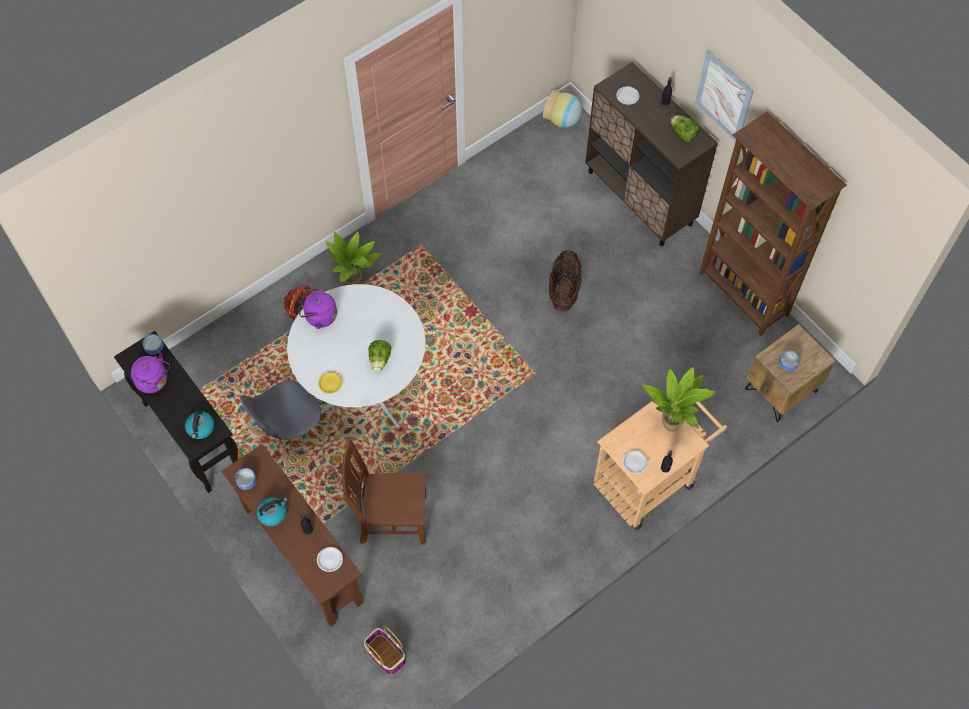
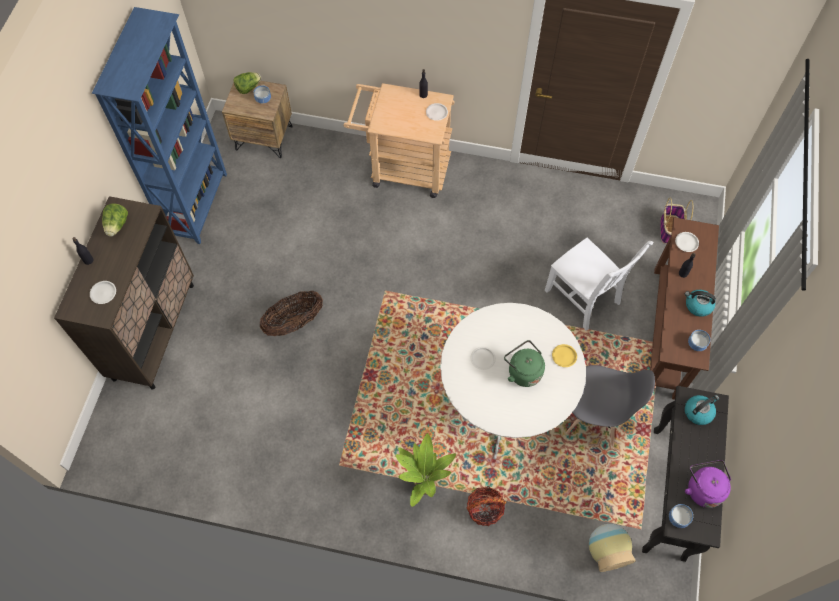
camera: 130 degrees left, 0 degrees up
purple kettle [299,289,337,329] -> none
brown chair [342,439,426,544] -> white chair [544,238,654,331]
lettuce [369,340,391,372] -> lettuce moved to [233,72,261,94]
vase [543,90,582,128] -> vase moved to [589,524,636,572]
potted plant [642,367,715,432] -> none
picture [695,49,754,141] -> none
brown bookcase [699,112,847,336] -> blue bookcase [92,7,227,244]
none -> white plate [471,347,496,370]
none -> green kettle [504,340,545,387]

